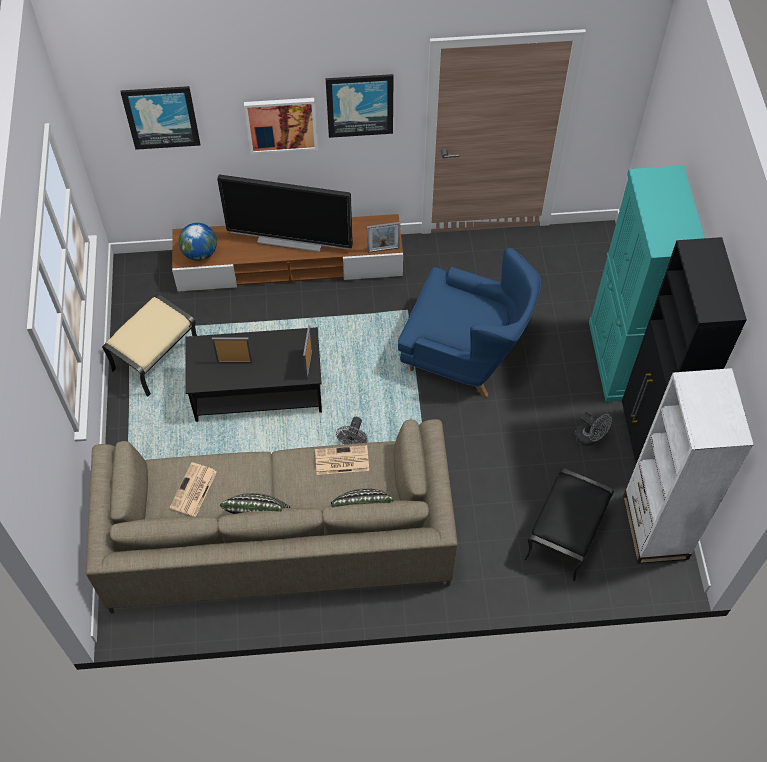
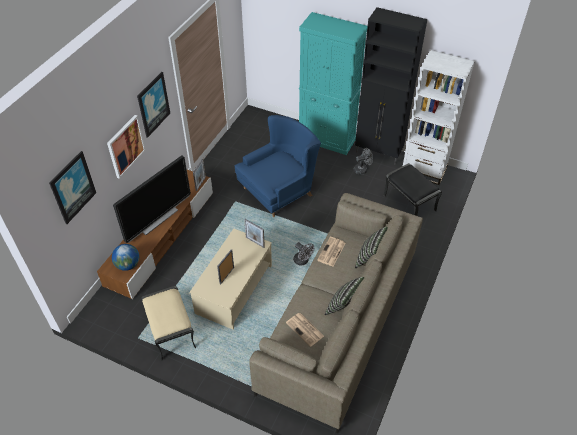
camera: 60 degrees left, 10 degrees down
black coffee table [185,327,322,422] -> beige coffee table [189,229,272,329]

